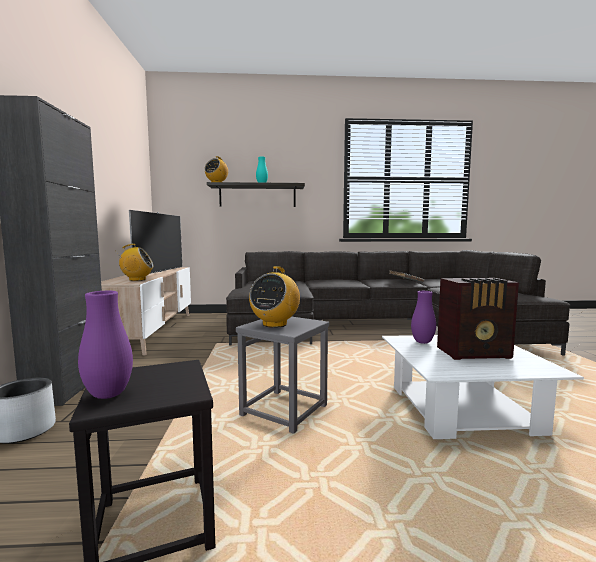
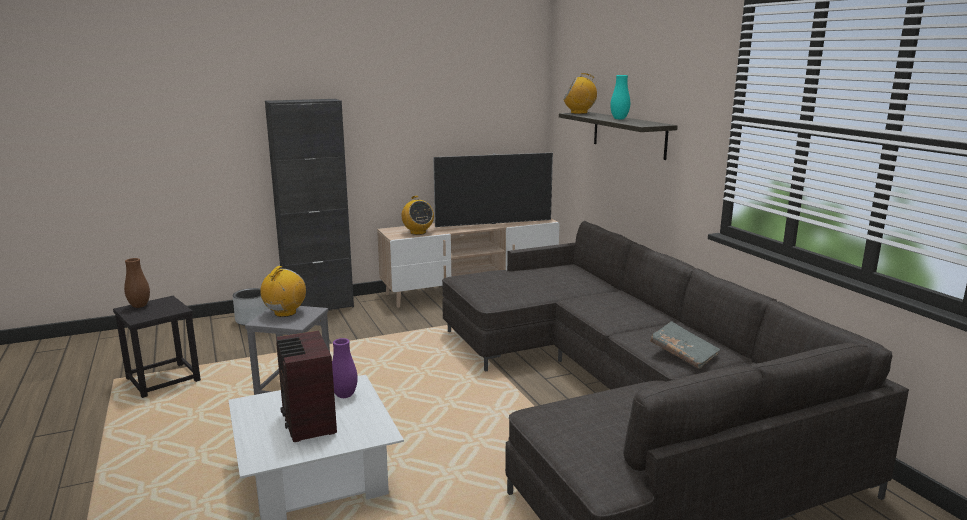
camera: 70 degrees right, 10 degrees up
purple vase [78,291,133,399] -> brown vase [124,258,150,308]
radio [249,266,300,328] -> radio turned 105 degrees clockwise [260,266,306,317]

